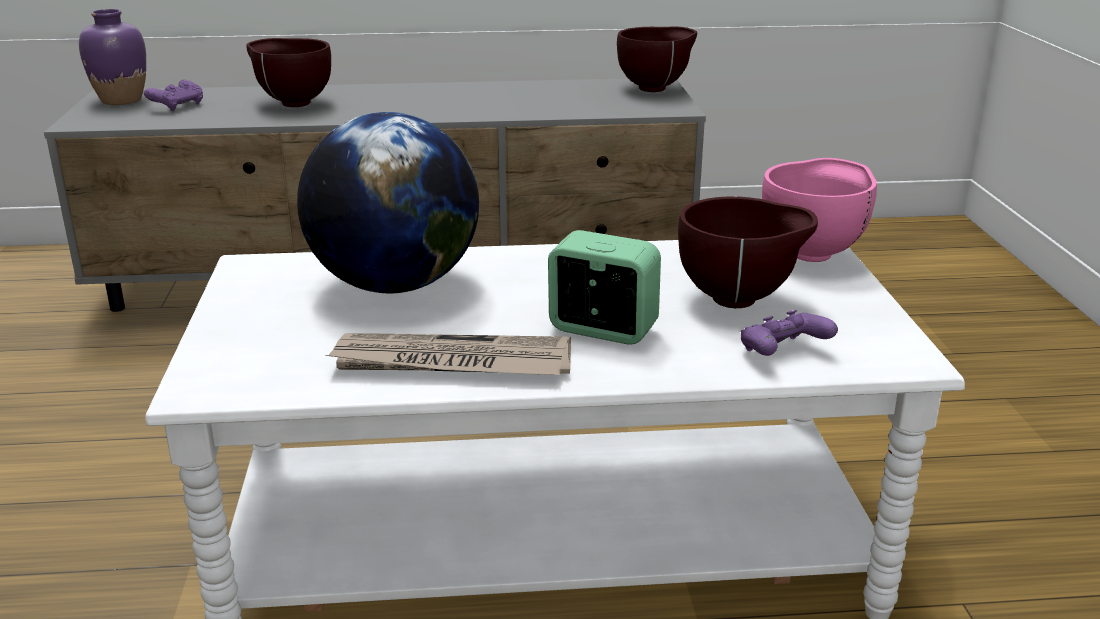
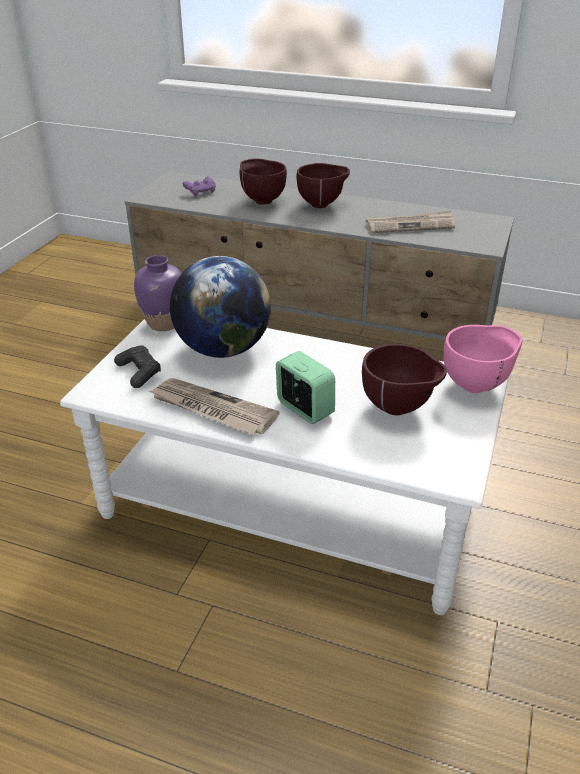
camera: 25 degrees right, 10 degrees up
purple vase [79,9,146,105] -> purple vase moved to [134,255,182,331]
brown bowl [617,26,697,92] -> brown bowl moved to [297,163,350,208]
purple game controller [741,310,838,356] -> none
none -> black game controller [114,346,161,388]
none -> newspaper [366,211,455,233]

